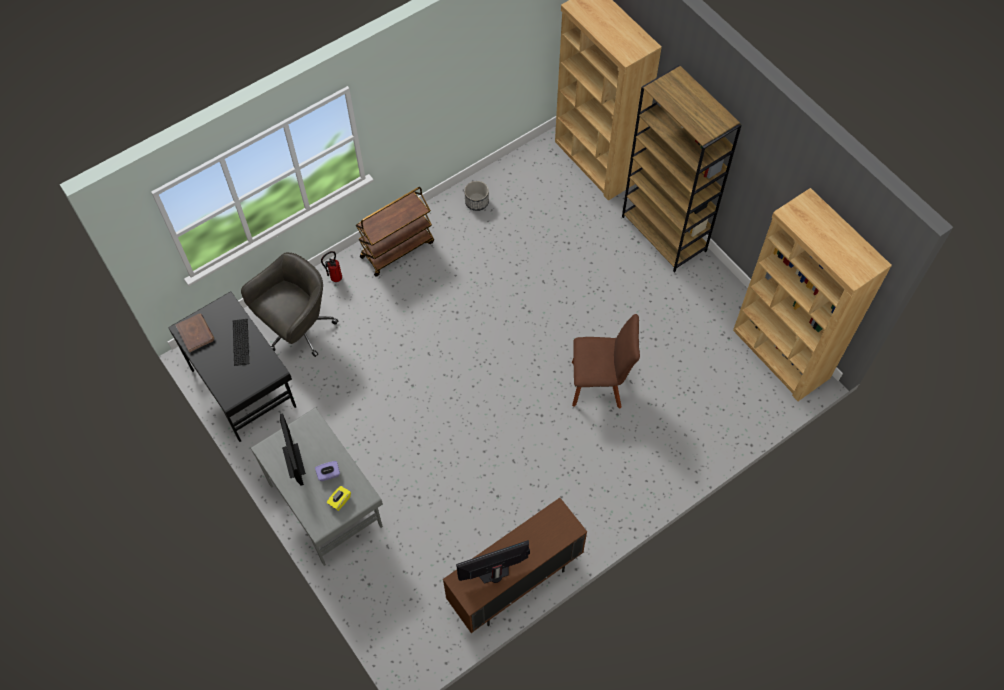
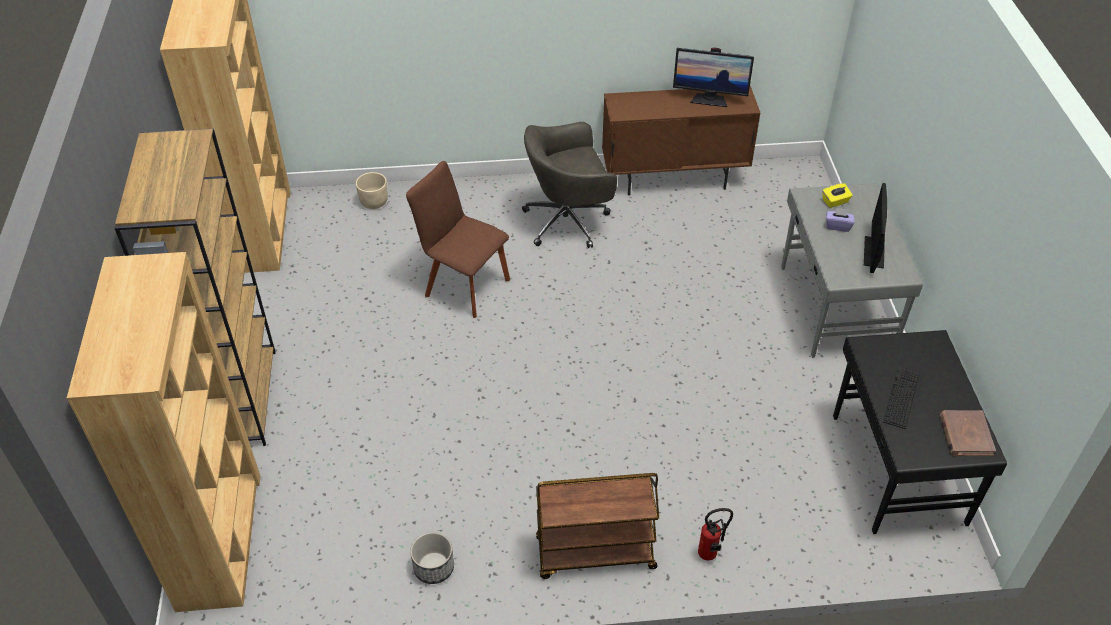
camera: 150 degrees left, 15 degrees down
grey office chair [241,252,338,357] -> grey office chair moved to [522,122,617,248]
none -> beige planter [356,172,388,209]

